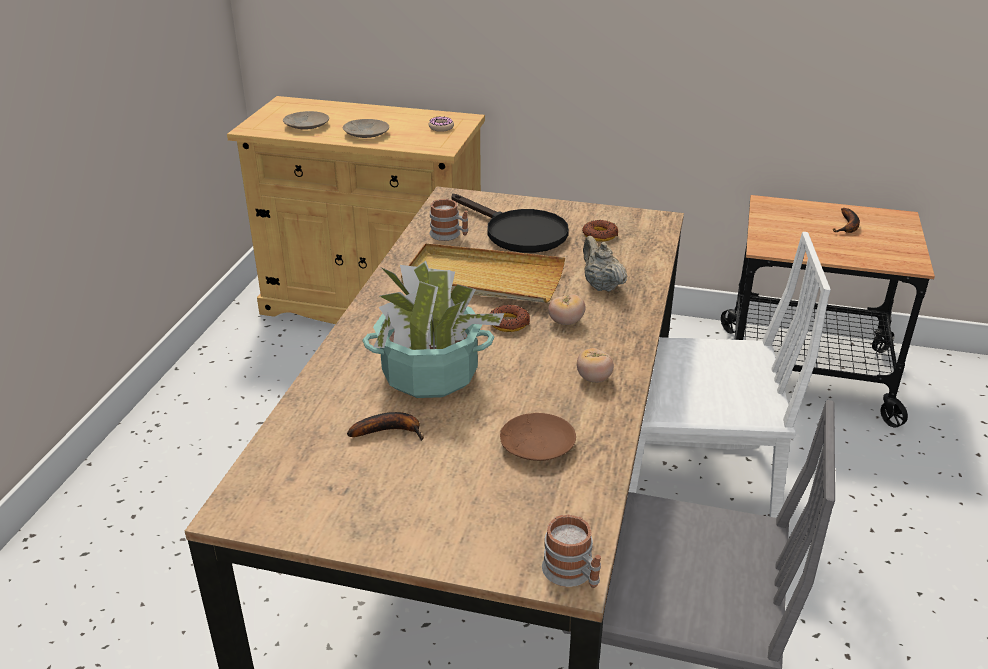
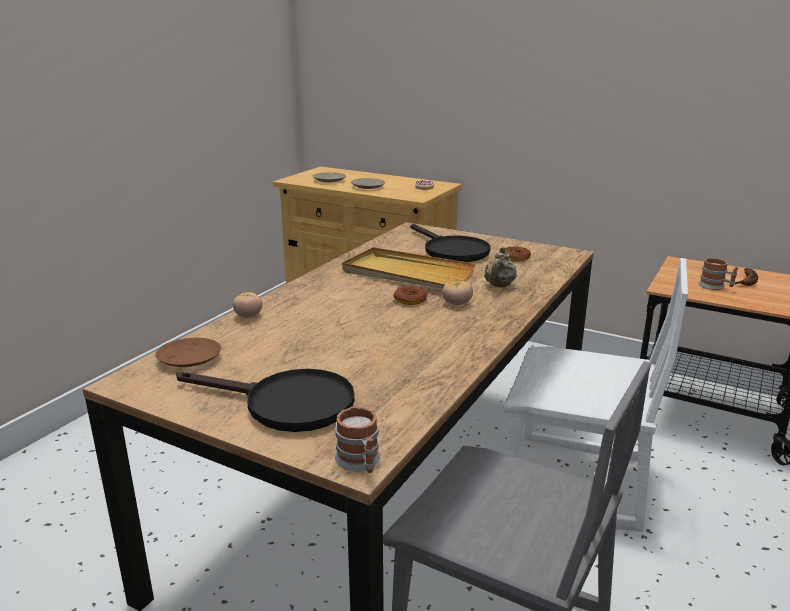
camera: 15 degrees right, 10 degrees down
banana [347,412,424,441] -> none
potted plant [363,261,505,398] -> none
mug [429,199,468,241] -> mug moved to [698,258,738,290]
brown plate [500,413,576,461] -> brown plate moved to [156,337,221,367]
tomato [577,348,614,383] -> tomato moved to [233,292,262,318]
beige teapot [583,236,627,292] -> beige teapot turned 150 degrees counterclockwise [484,247,517,288]
none -> black frying pan [176,369,355,432]

